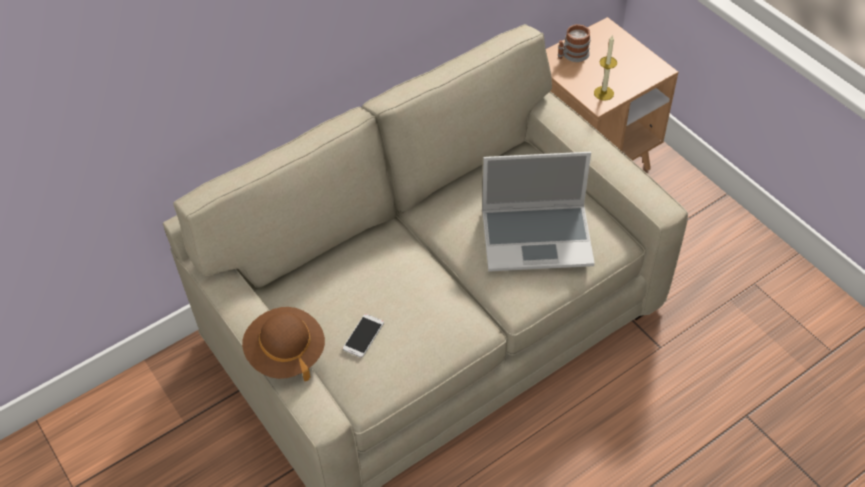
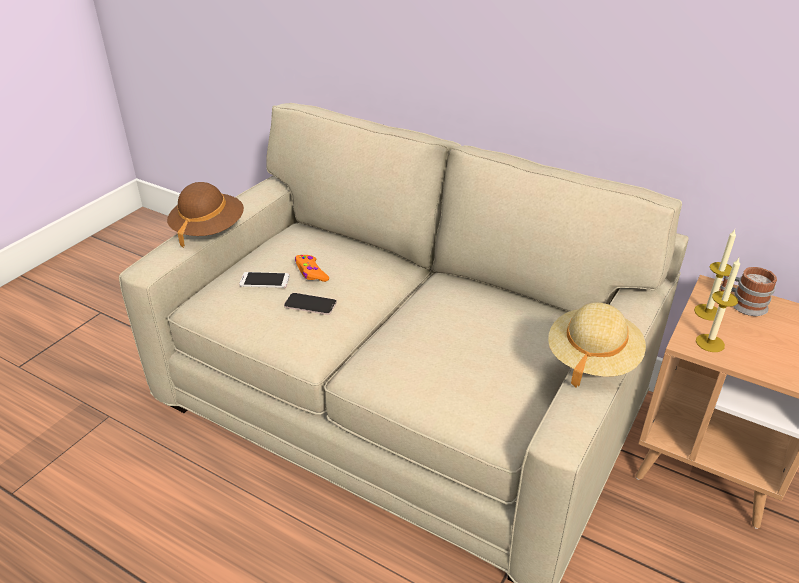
camera: 65 degrees right, 15 degrees down
laptop [482,152,595,272] -> none
none -> phone [284,293,337,315]
none -> orange game controller [295,255,329,282]
none -> beige hat [548,302,646,388]
none -> candle [694,229,736,321]

